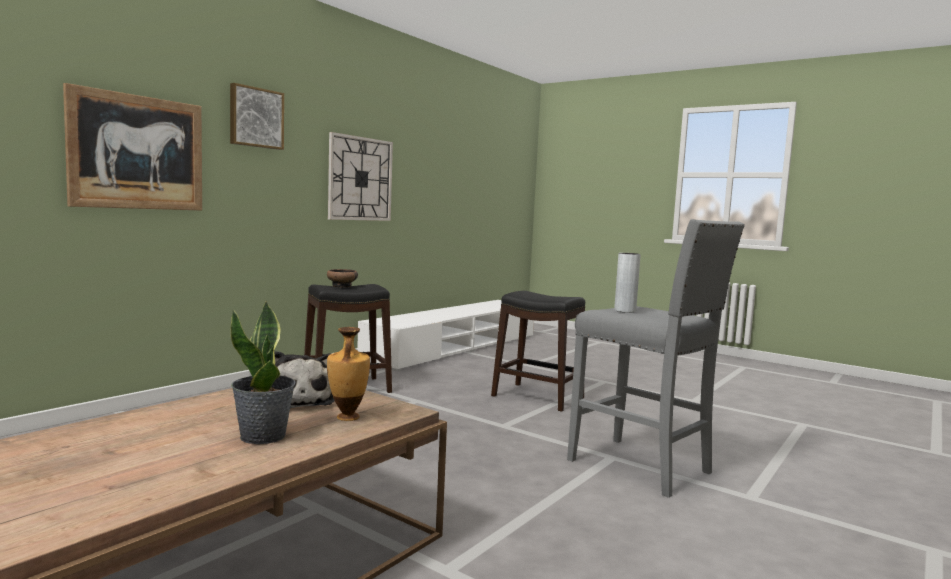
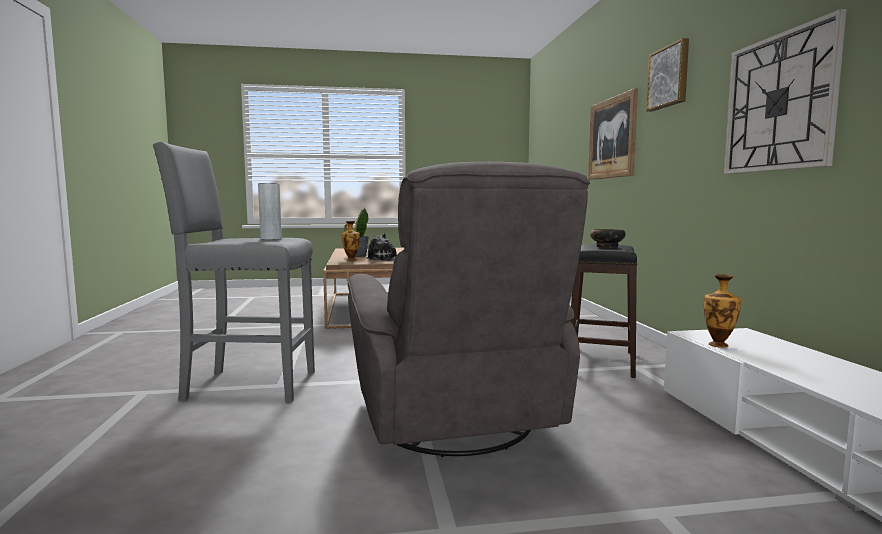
camera: 135 degrees right, 0 degrees up
black stool [491,291,585,412] -> grey armchair [347,162,590,457]
none -> vase [704,274,741,348]

